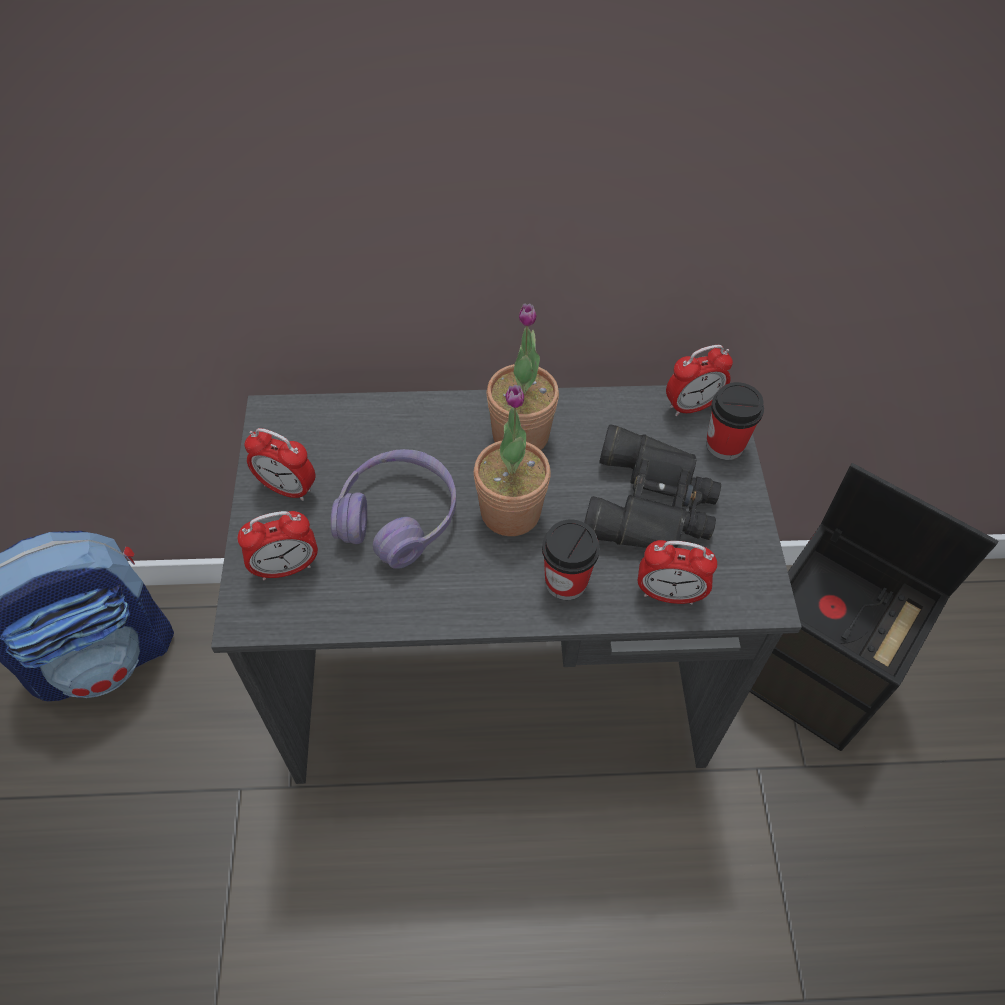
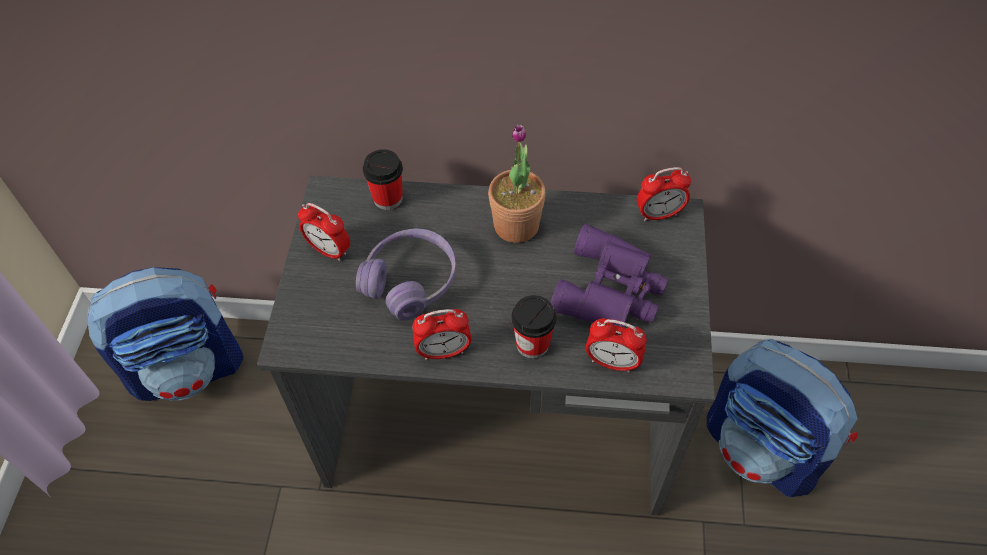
camera: 10 degrees right, 0 degrees up
alarm clock [237,511,318,580] -> alarm clock moved to [412,309,472,360]
potted plant [474,385,551,536] -> none
black binoculars [584,425,721,548] -> purple binoculars [550,224,668,327]
cup [706,382,764,460] -> cup moved to [363,149,403,210]
black storage box [750,463,998,751] -> backpack [707,339,858,497]

